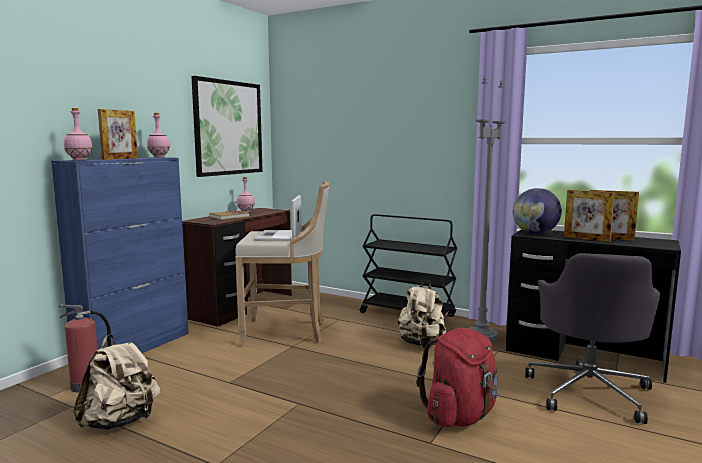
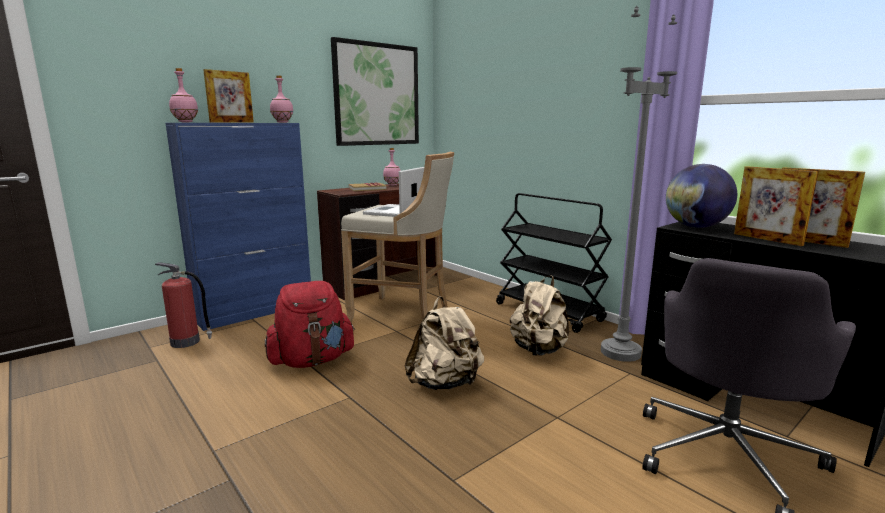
camera: 20 degrees right, 5 degrees up
beige backpack [73,334,160,430] -> beige backpack moved to [405,297,484,390]
red backpack [417,328,498,427] -> red backpack moved to [265,281,355,368]

